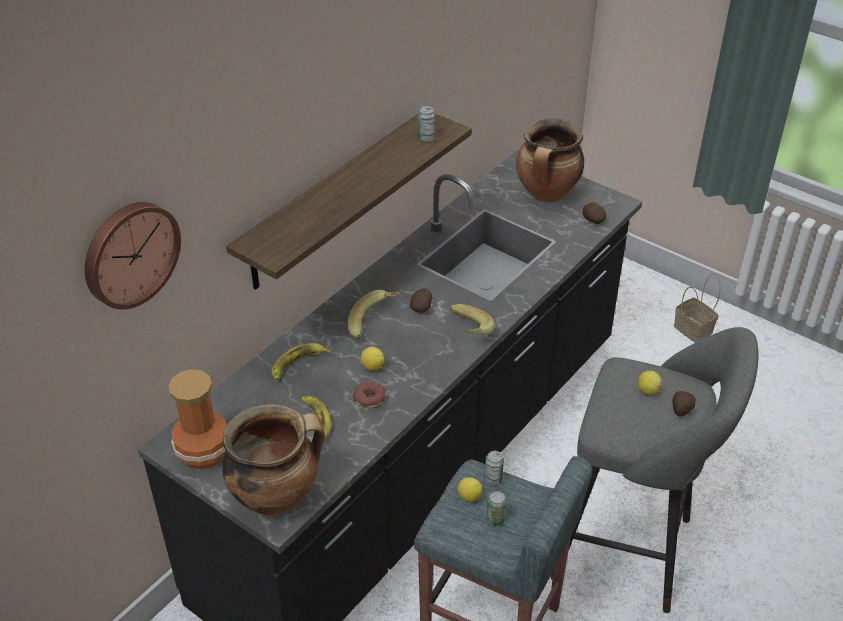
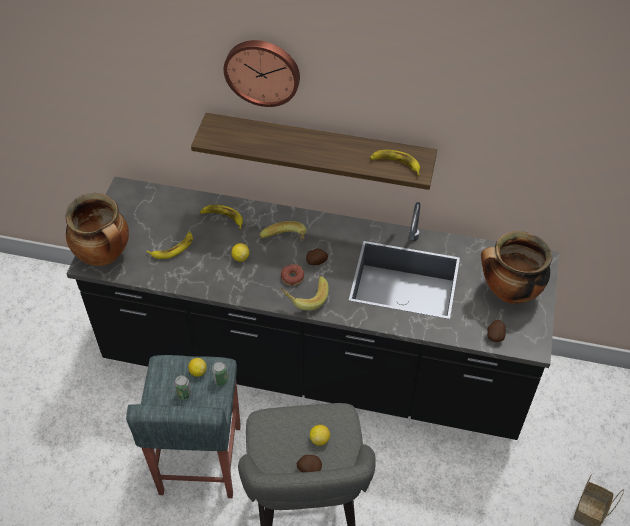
camera: 65 degrees right, 10 degrees up
wall clock [85,202,181,310] -> wall clock moved to [224,40,300,107]
vase [168,369,227,469] -> none
donut [353,381,385,408] -> donut moved to [281,264,304,286]
can [418,106,436,142] -> banana [370,150,420,176]

